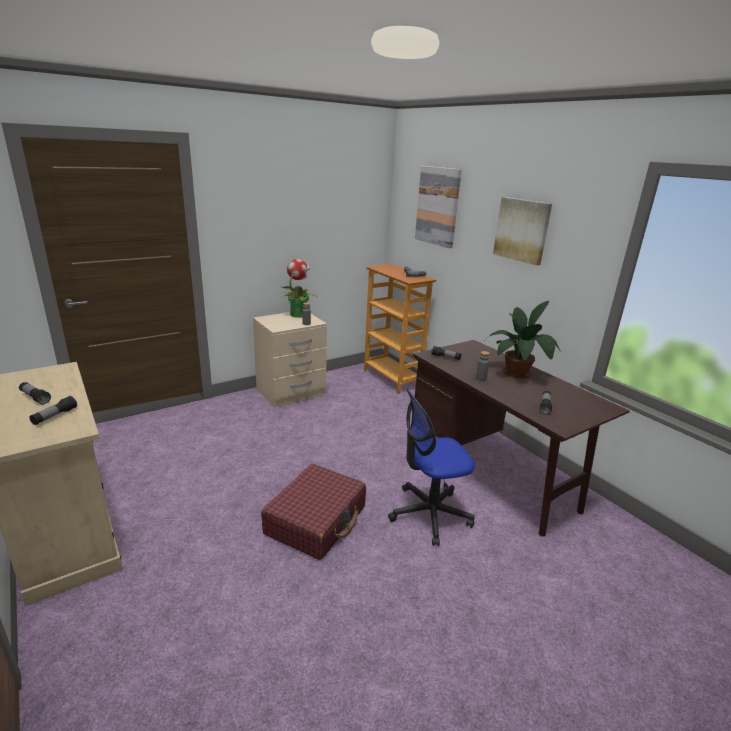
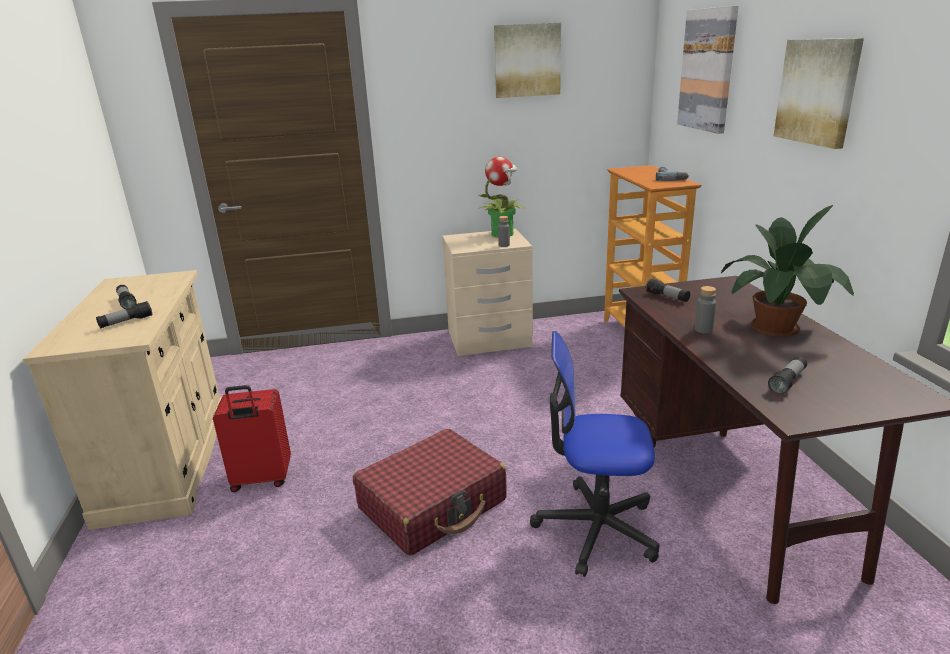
camera: 25 degrees right, 0 degrees up
none -> red suitcase [213,385,291,492]
none -> picture [494,23,561,98]

